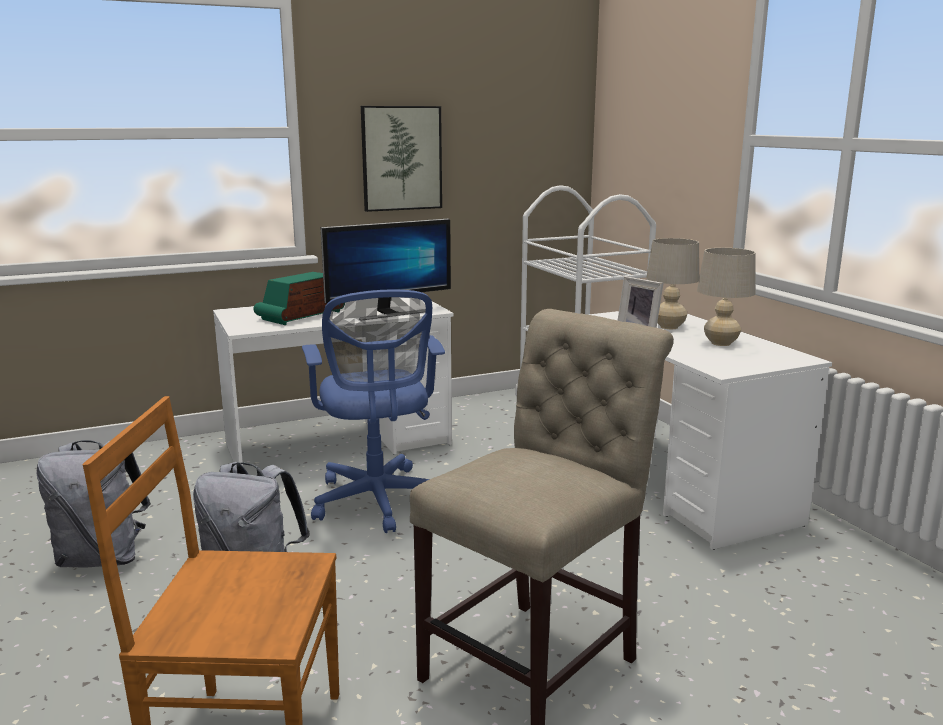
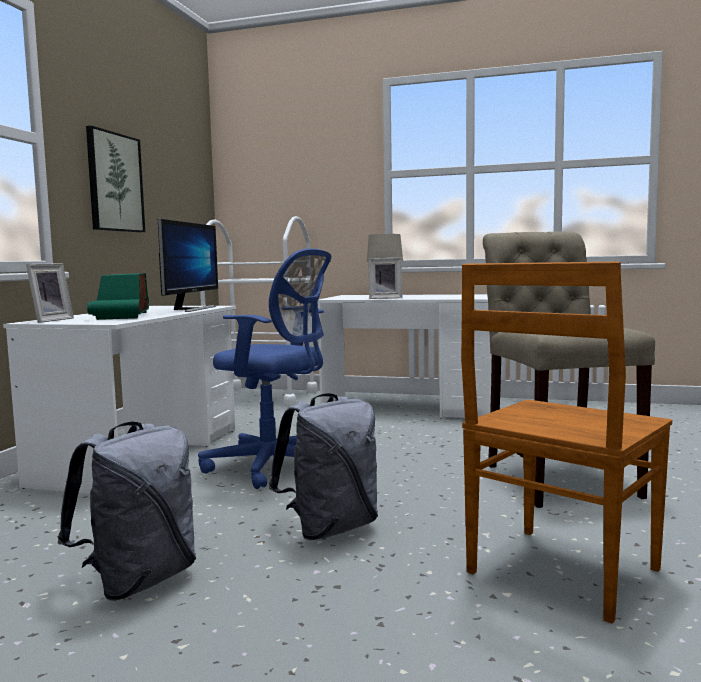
camera: 50 degrees left, 10 degrees down
beige table lamp [697,248,755,346] -> none
none -> picture frame [26,263,74,323]

